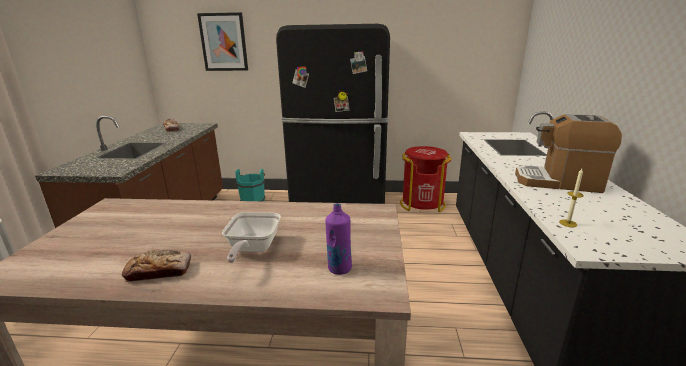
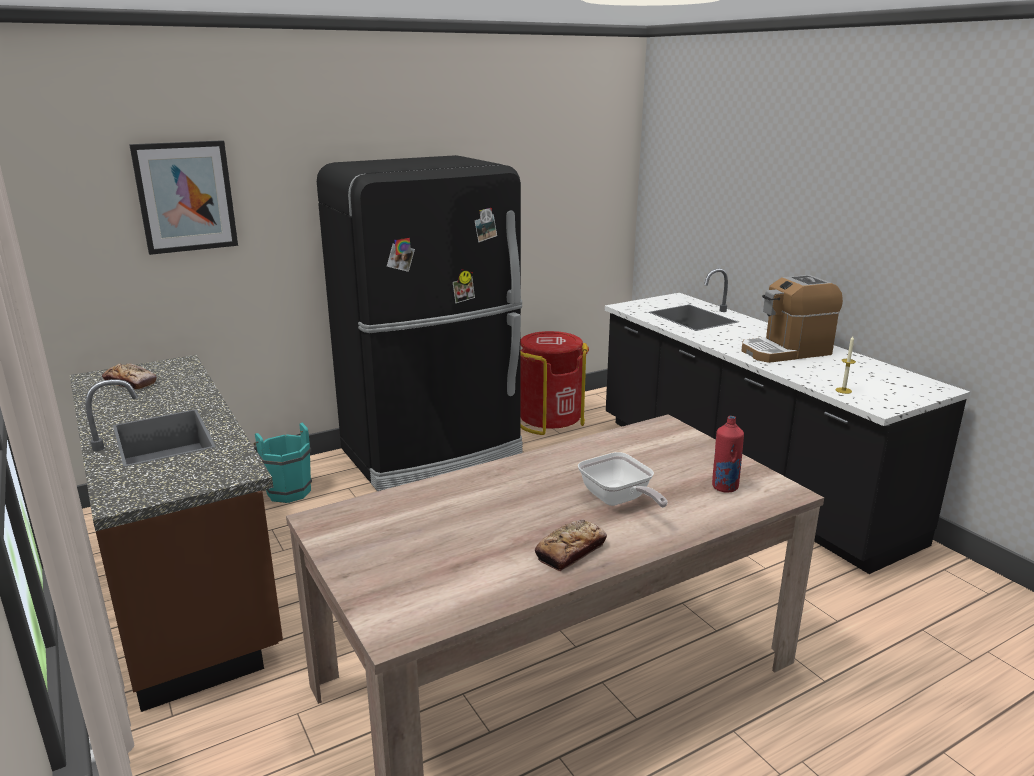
camera: 35 degrees left, 0 degrees up
purple bottle [325,203,352,275] -> red bottle [712,416,744,493]

